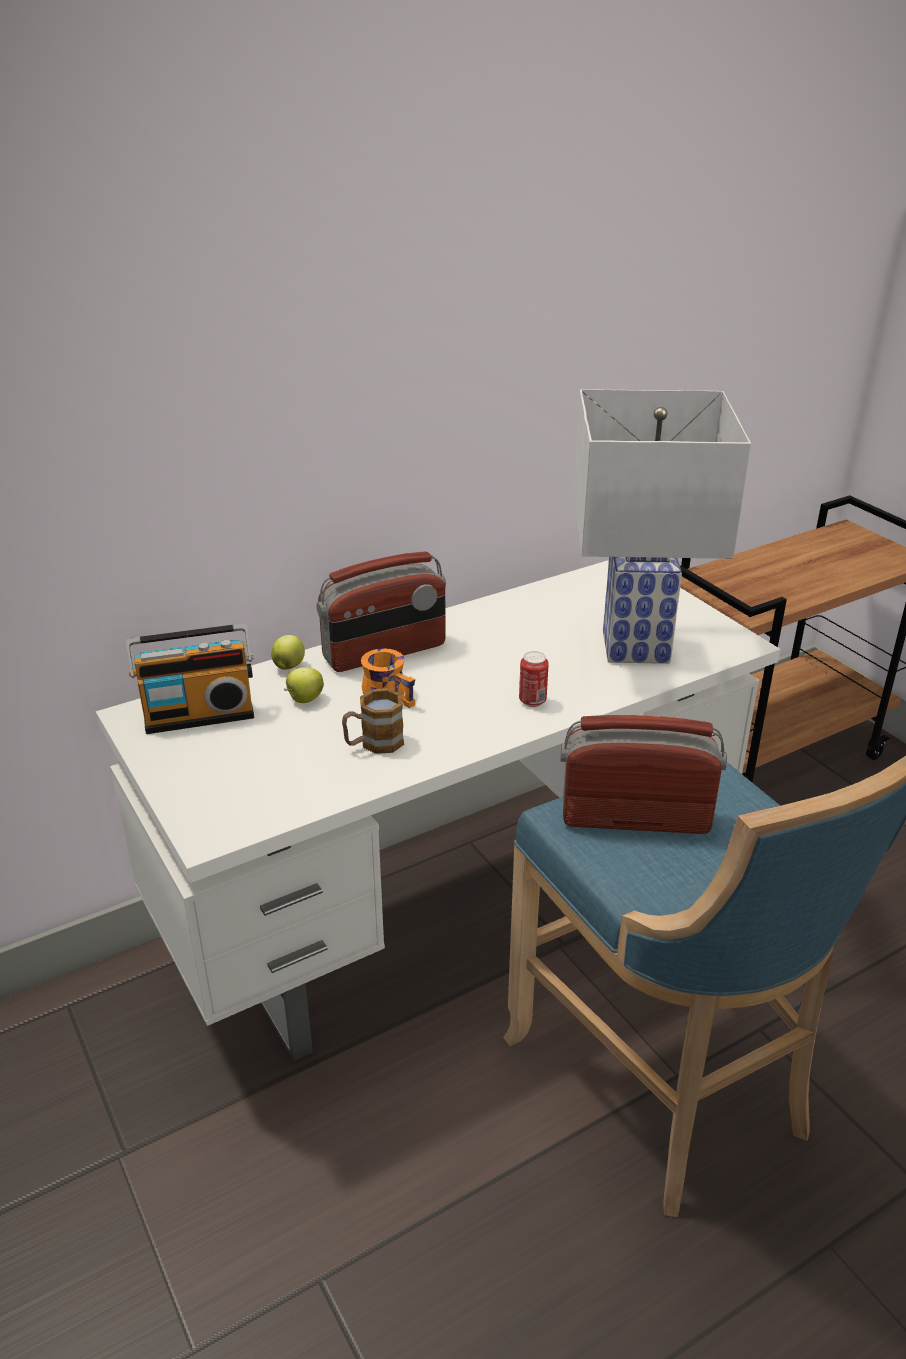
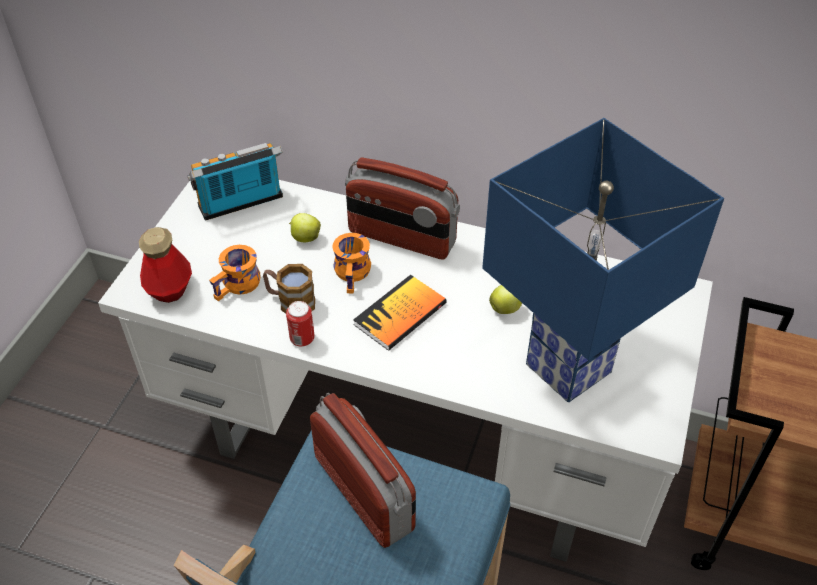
camera: 50 degrees right, 15 degrees up
radio [126,623,254,734] -> radio turned 120 degrees clockwise [188,143,283,221]
apple [271,635,305,670] -> apple moved to [489,285,522,314]
can [519,651,549,707] -> can moved to [286,301,315,347]
white table lamp [573,389,751,664] -> blue table lamp [482,118,724,402]
none -> bottle [139,227,192,303]
none -> orange mug [209,245,261,301]
none -> book [353,275,447,351]

